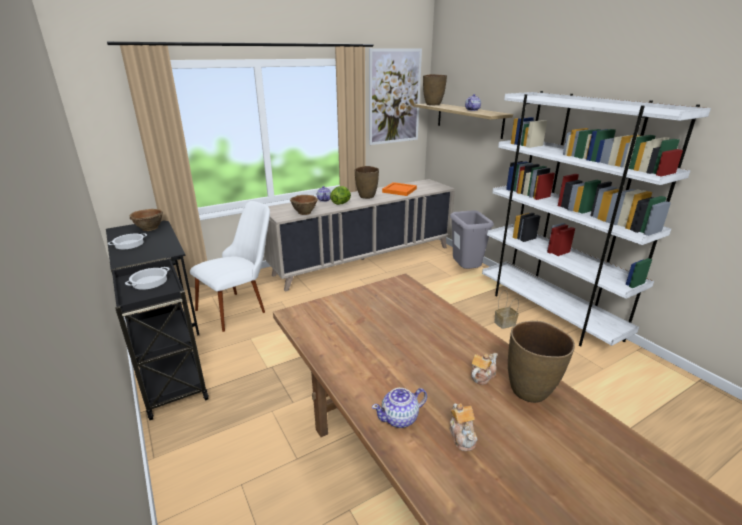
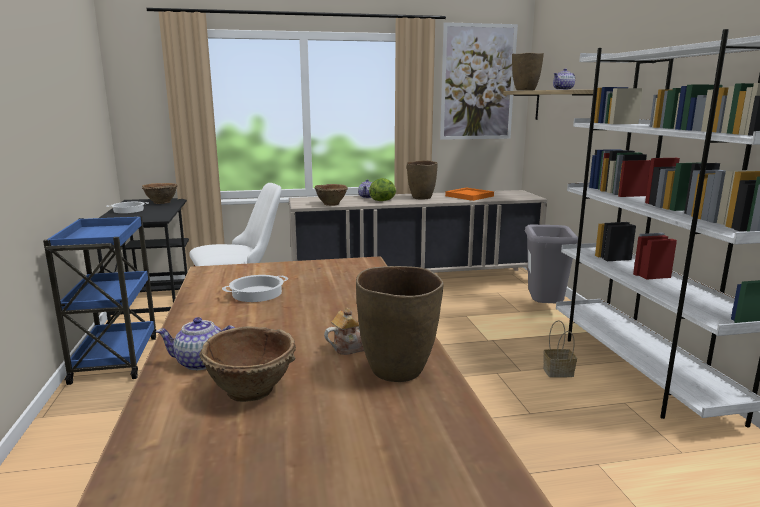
camera: 20 degrees right, 10 degrees down
black cart [111,257,209,420] -> blue cart [43,216,156,385]
cooking pot [125,267,170,290] -> cooking pot moved to [222,275,288,302]
teapot [450,403,478,451] -> brown bowl [199,326,296,402]

